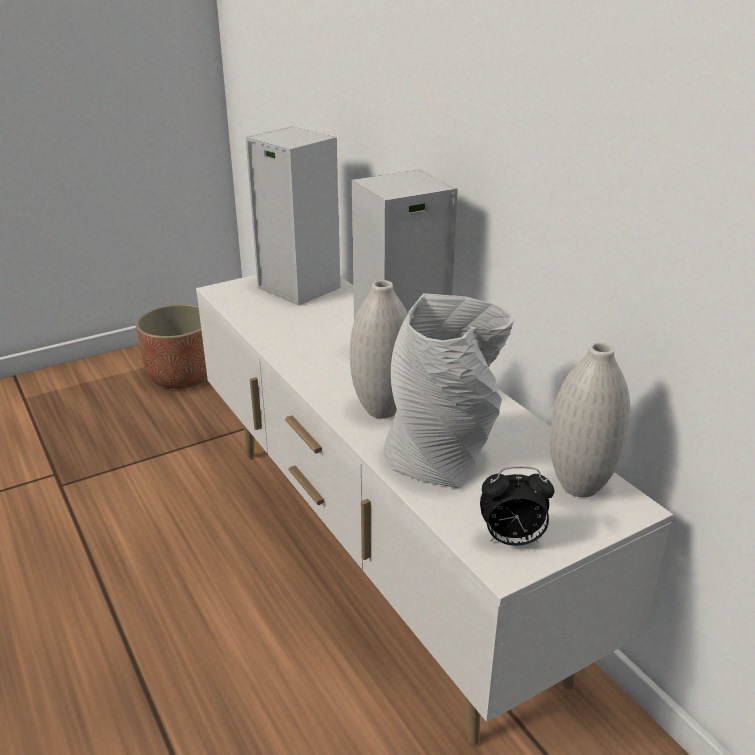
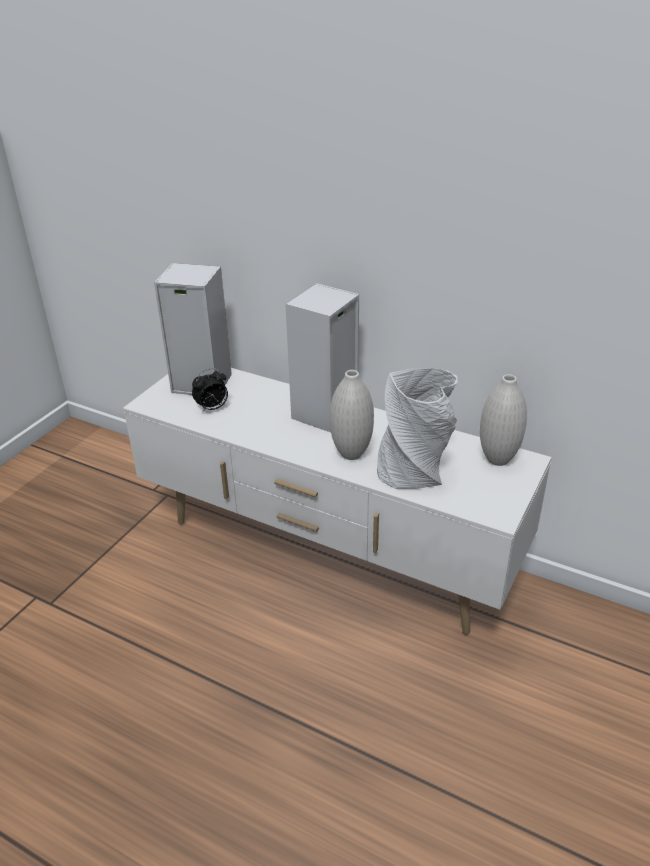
camera: 30 degrees left, 5 degrees up
planter [135,304,207,389] -> none
alarm clock [480,466,554,546] -> alarm clock moved to [192,368,228,413]

